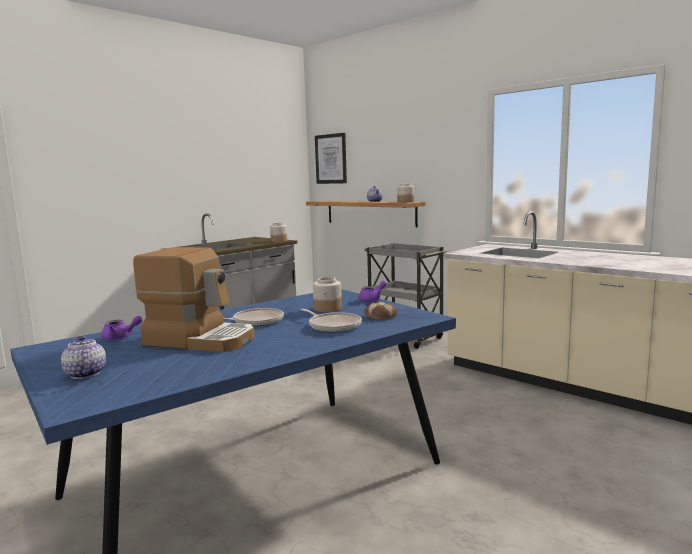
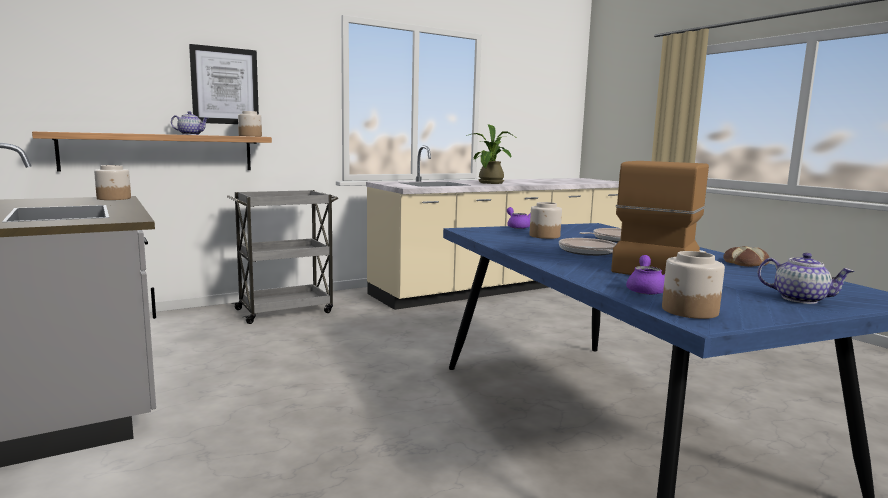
camera: 75 degrees left, 0 degrees up
teapot [61,336,106,379] -> teapot turned 135 degrees counterclockwise [757,253,854,304]
picture [315,133,347,184] -> picture moved to [189,44,259,124]
bread [364,302,397,320] -> bread moved to [723,246,769,267]
none -> potted plant [466,124,515,184]
none -> jar [662,251,725,319]

